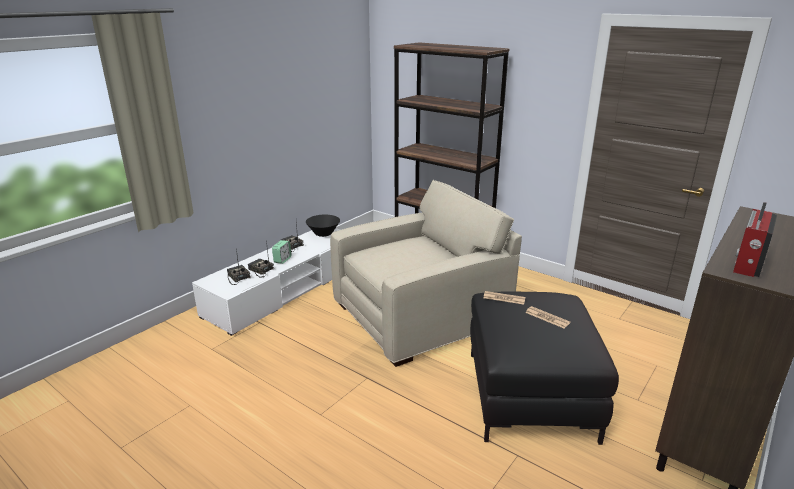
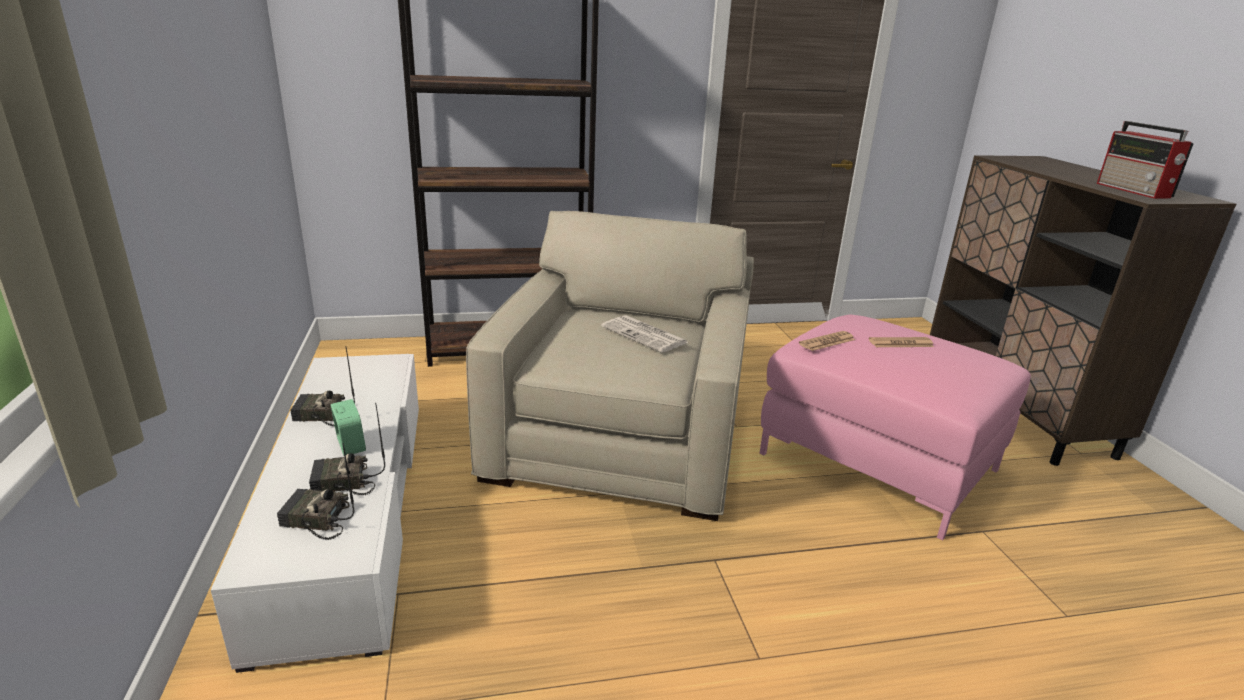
camera: 50 degrees left, 0 degrees up
black bowl [306,215,340,237] -> none
black ottoman [470,292,619,445] -> pink ottoman [760,315,1031,540]
none -> newspaper [601,315,688,353]

